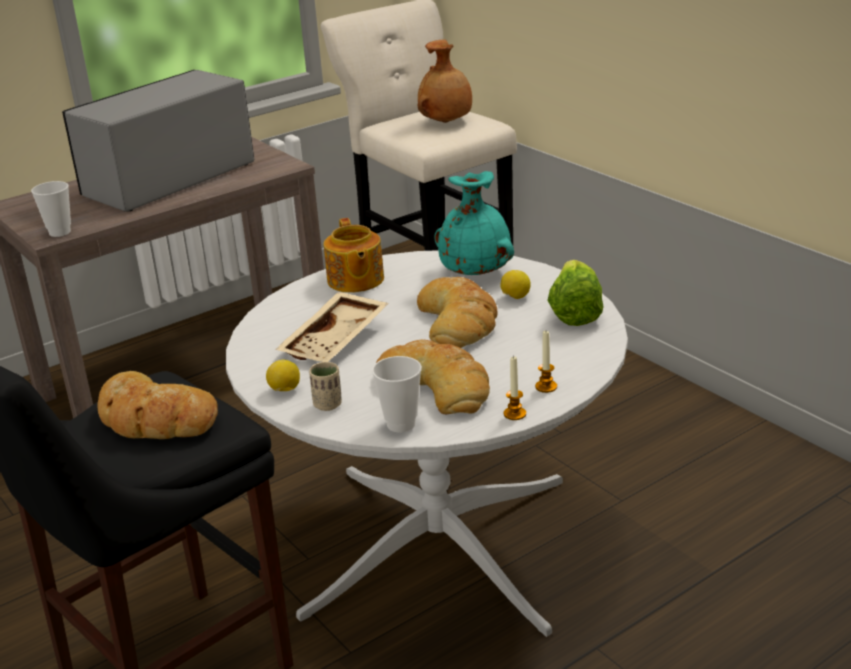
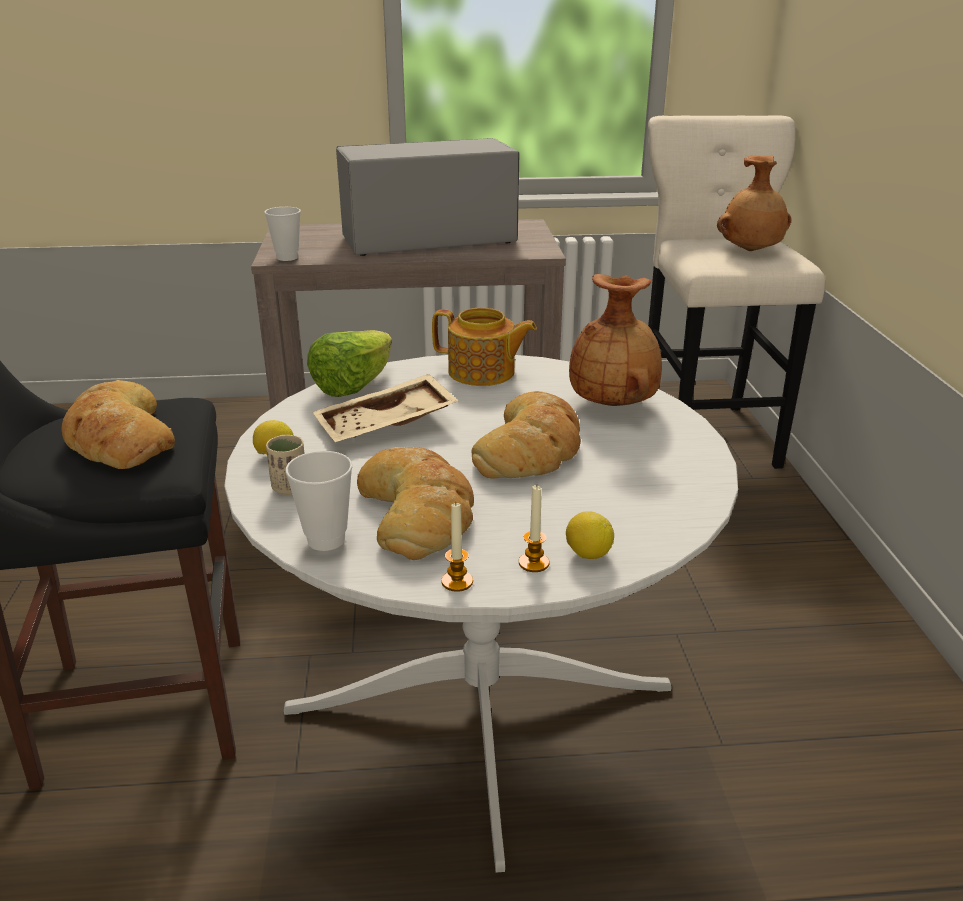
camera: 30 degrees right, 0 degrees up
teapot [323,218,384,293] -> teapot turned 90 degrees counterclockwise [432,308,537,386]
turquoise vase [434,171,514,275] -> brown vase [569,274,662,406]
lemon [500,270,531,299] -> lemon moved to [566,511,614,559]
lettuce [547,260,603,326] -> lettuce moved to [307,330,392,397]

